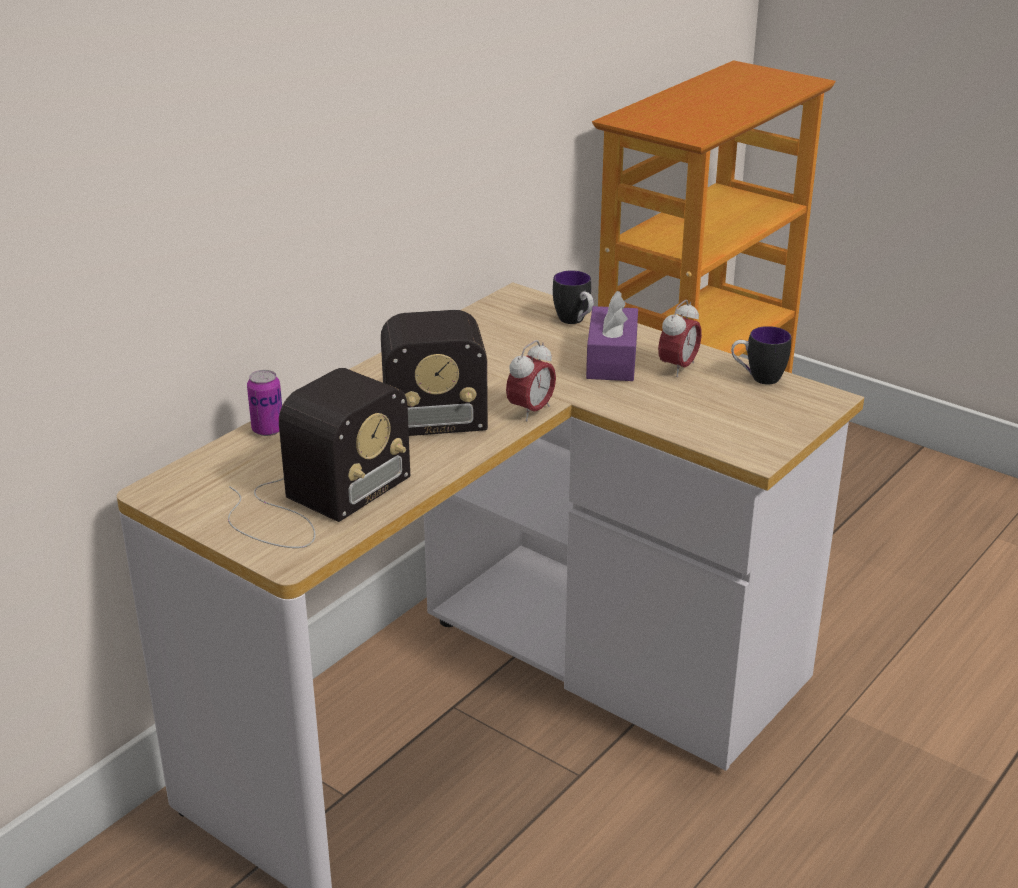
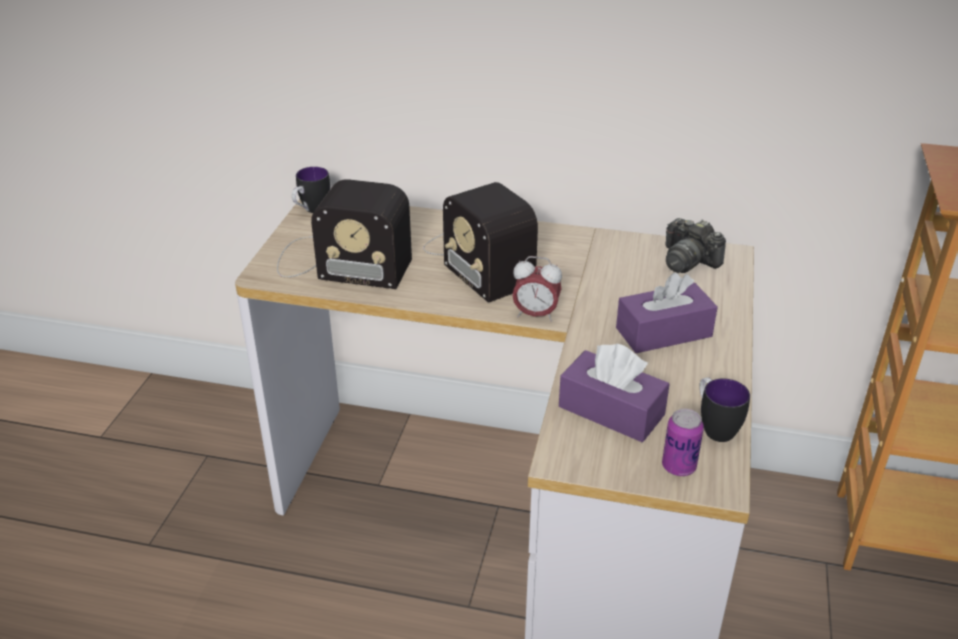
camera: 65 degrees right, 5 degrees up
can [247,370,282,436] -> can moved to [662,409,704,476]
mug [553,270,594,324] -> mug moved to [292,167,330,213]
alarm clock [658,300,702,377] -> none
none -> purple tissue box [559,344,670,442]
none -> camera [666,218,726,273]

